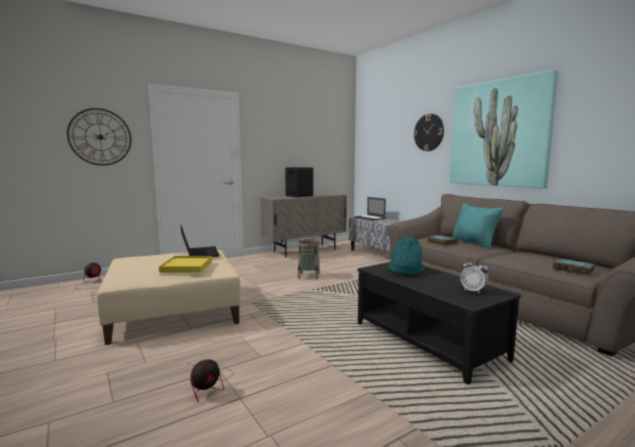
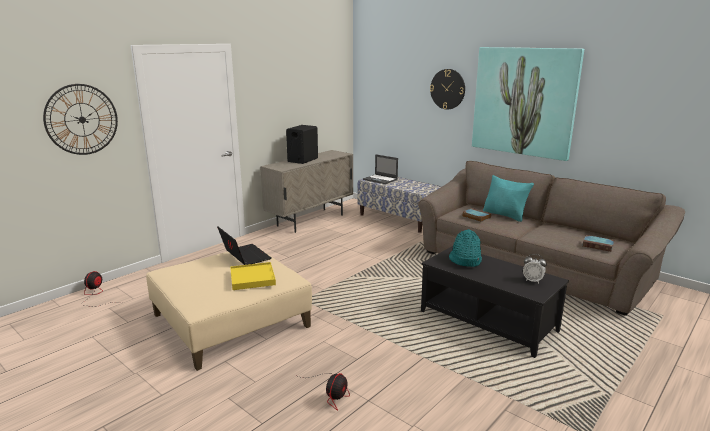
camera: 15 degrees left, 10 degrees up
basket [297,239,320,280] -> none

